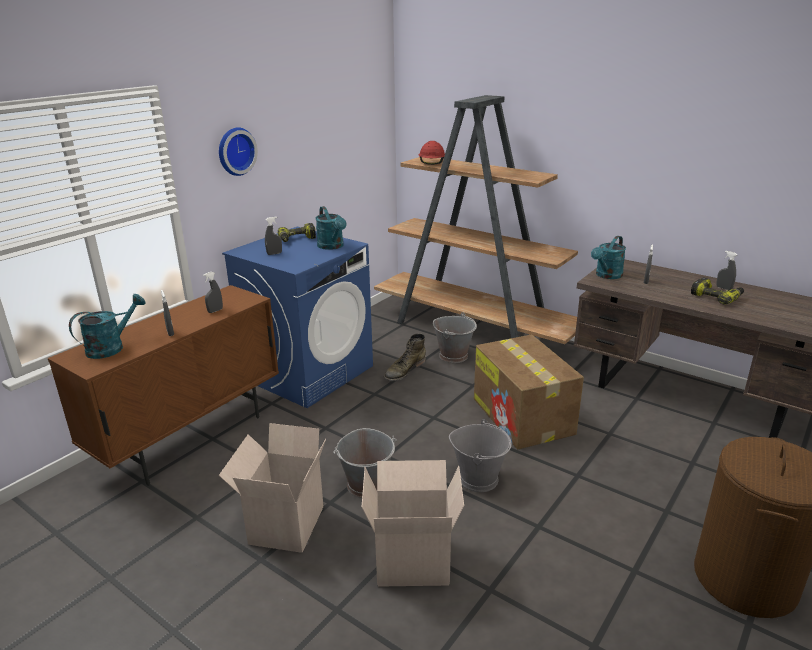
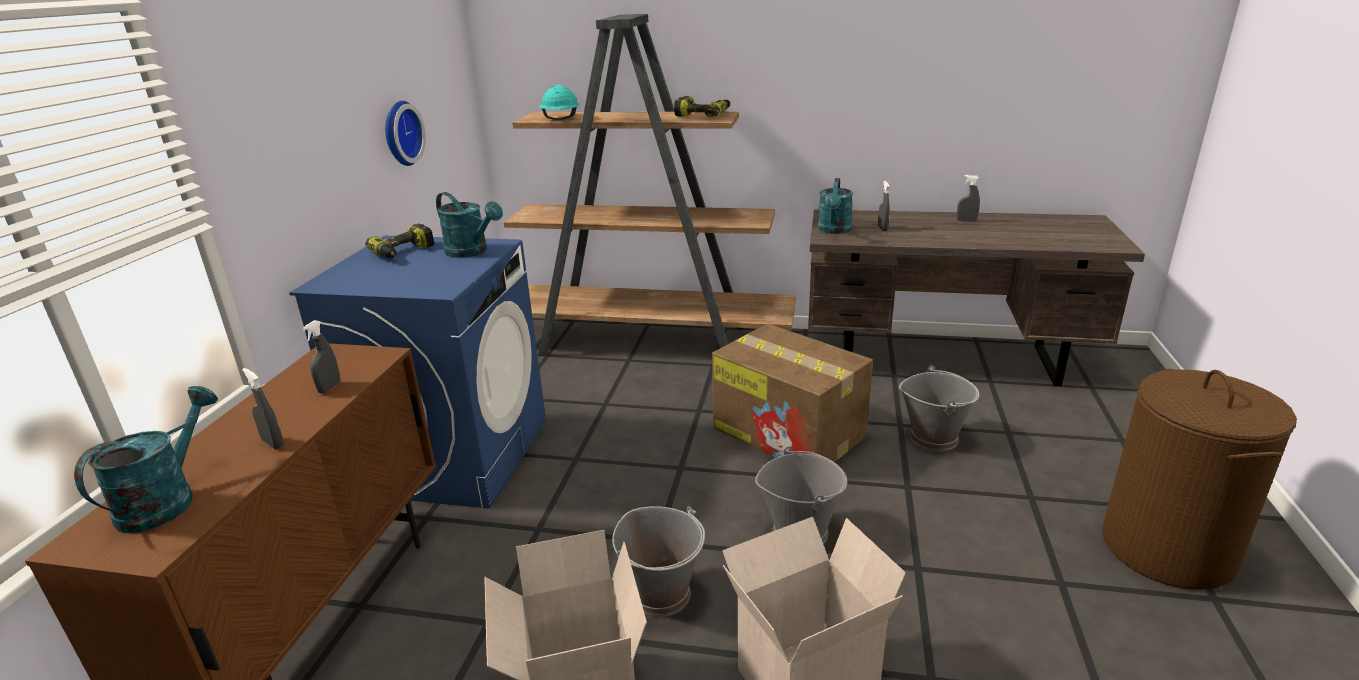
camera: 25 degrees left, 0 degrees up
wall clock [219,127,258,176] -> wall clock moved to [385,101,426,166]
grey spray bottle [265,217,282,255] -> none
green boot [384,334,426,381] -> none
red hard hat [419,141,445,165] -> turquoise hard hat [539,85,579,120]
grey bucket [433,313,477,363] -> grey bucket moved to [899,366,980,451]
power drill [691,278,744,305] -> power drill moved to [674,96,730,117]

